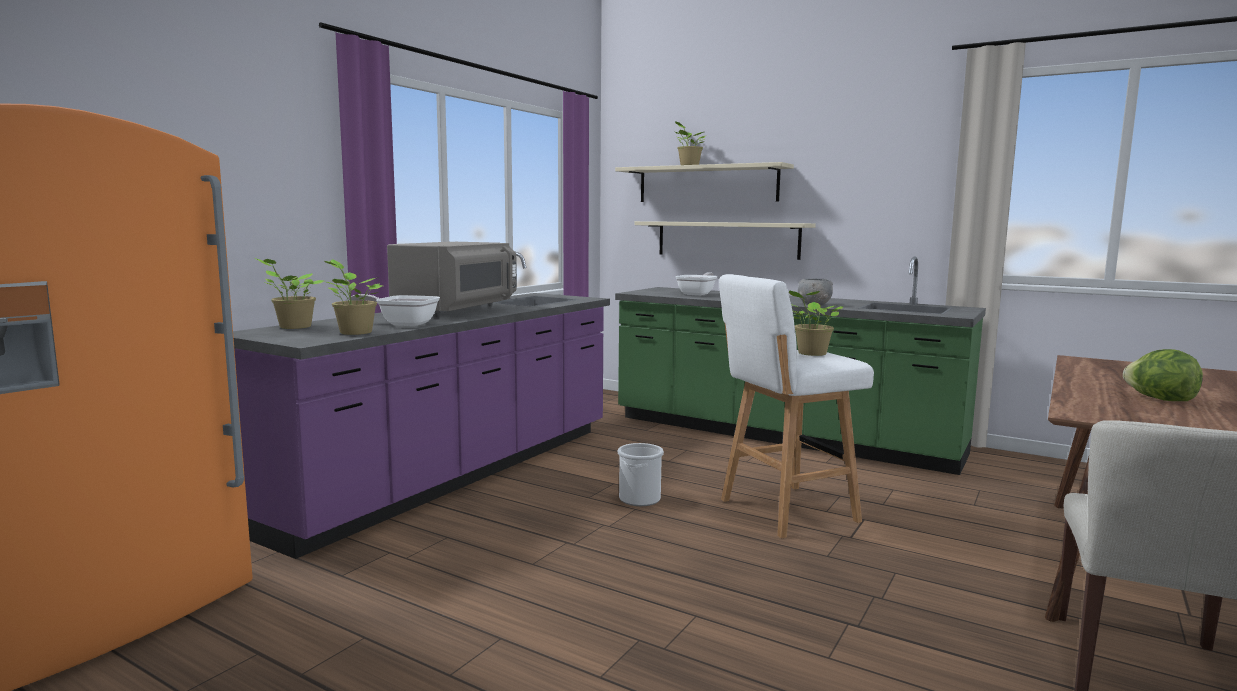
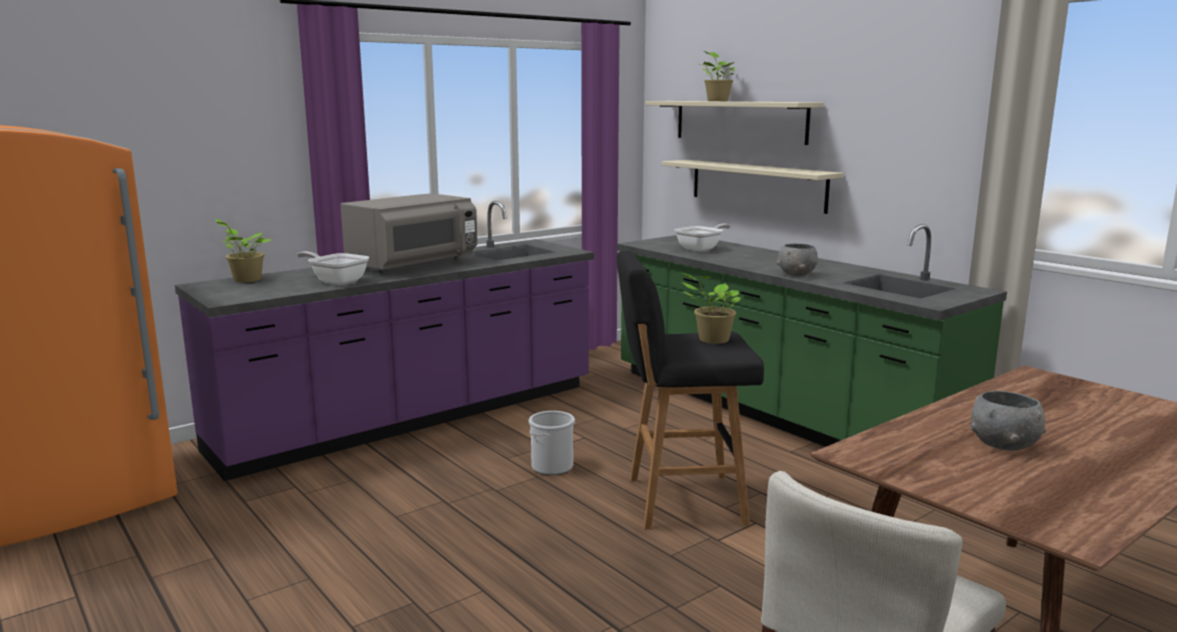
camera: 20 degrees right, 5 degrees up
potted plant [324,259,382,335] -> none
white stool [719,274,874,539] -> black stool [617,251,764,530]
lettuce [1123,349,1203,401] -> grey bowl [970,390,1046,451]

